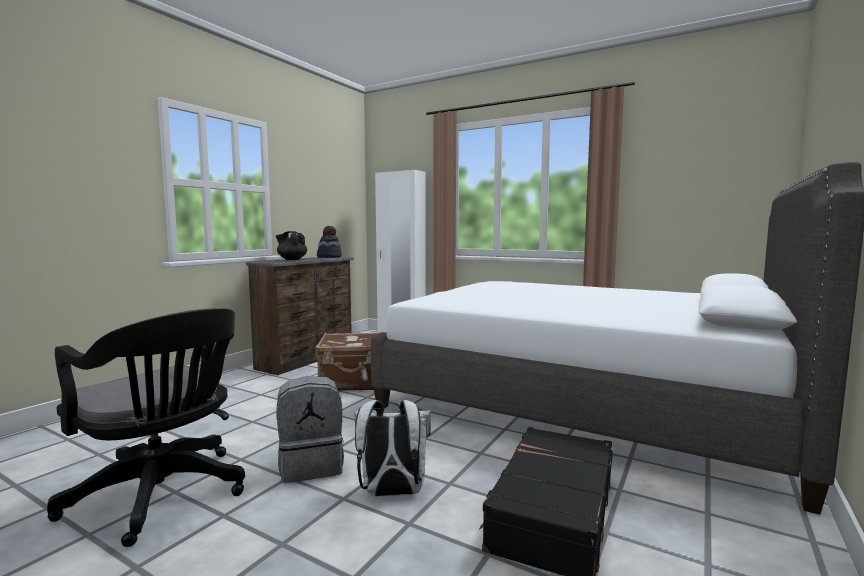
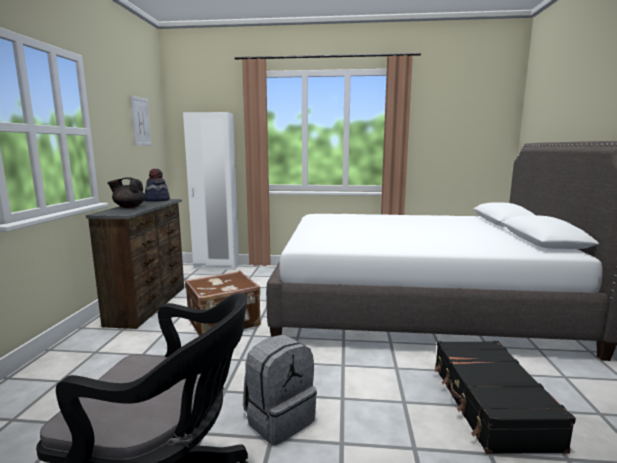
camera: 25 degrees left, 5 degrees up
white backpack [354,400,431,496] -> none
none -> picture [130,95,152,146]

